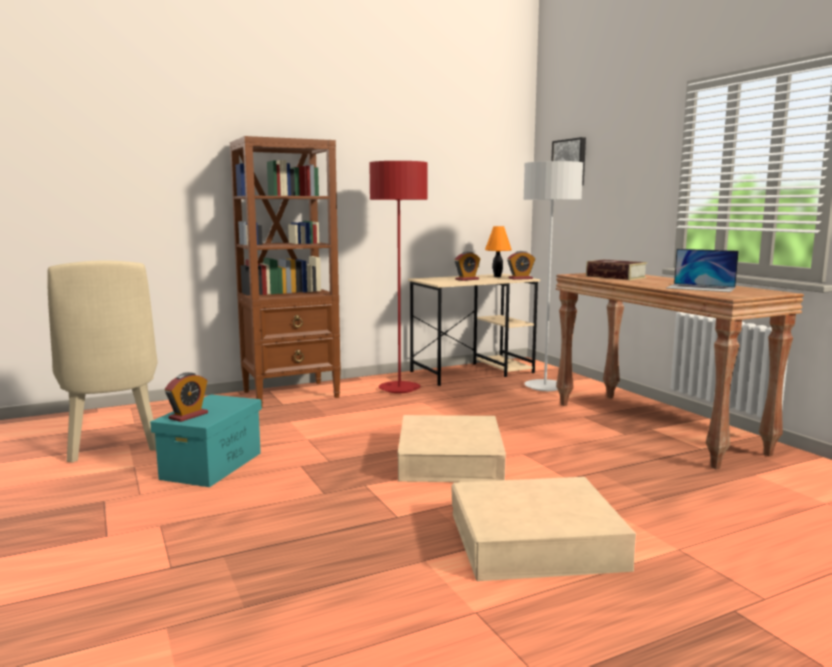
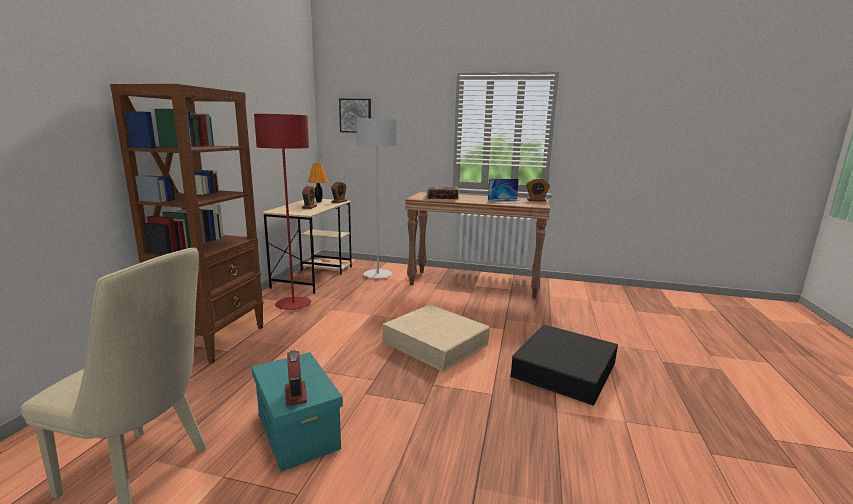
camera: 50 degrees left, 5 degrees up
beige storage box [451,477,636,581] -> black storage box [511,324,618,406]
none -> alarm clock [526,178,550,202]

